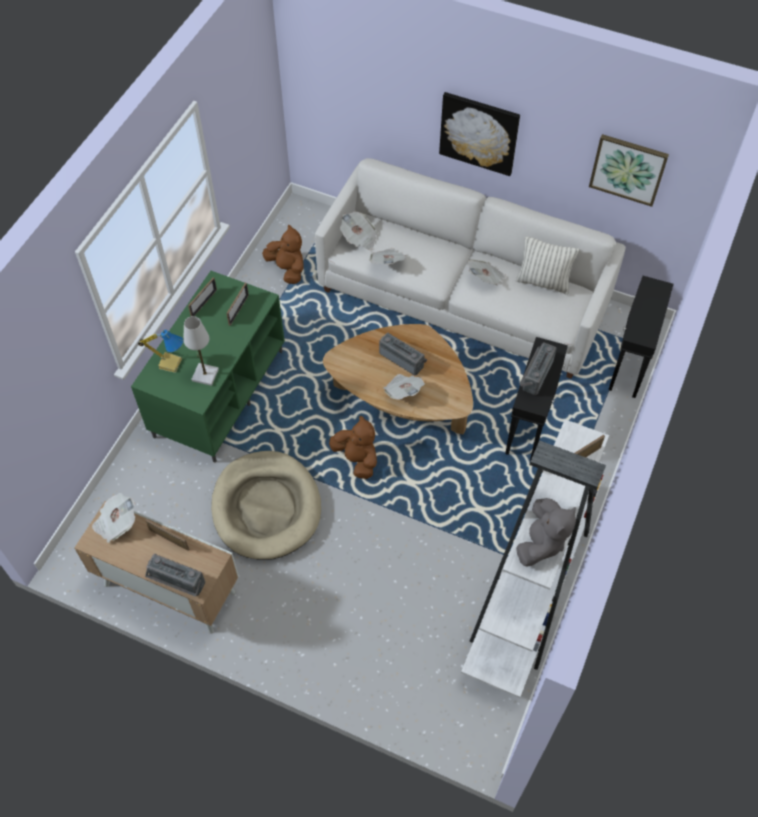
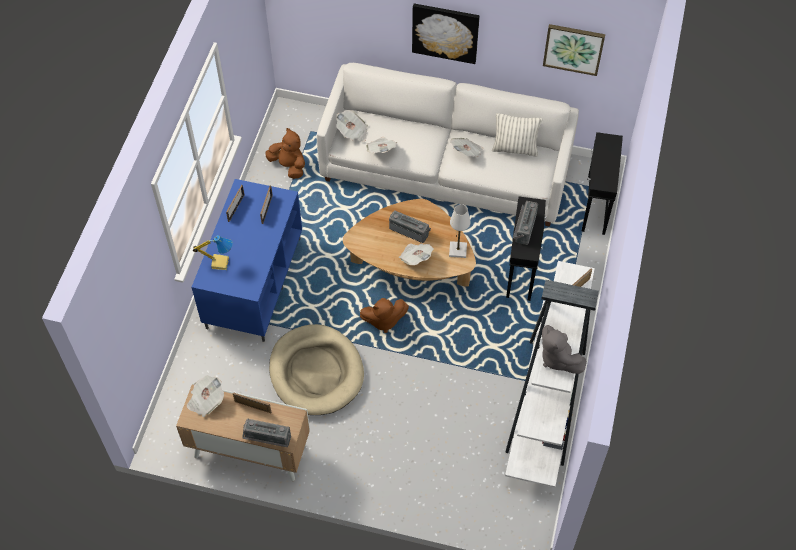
camera: 10 degrees left, 0 degrees up
green tv stand [131,271,285,463] -> blue tv stand [192,179,302,342]
white table lamp [183,316,219,386] -> white table lamp moved to [449,204,470,258]
brown plush toy [329,416,377,479] -> brown plush toy turned 135 degrees clockwise [360,298,409,333]
grey plush toy [516,498,576,566] -> grey plush toy turned 135 degrees clockwise [542,325,587,374]

